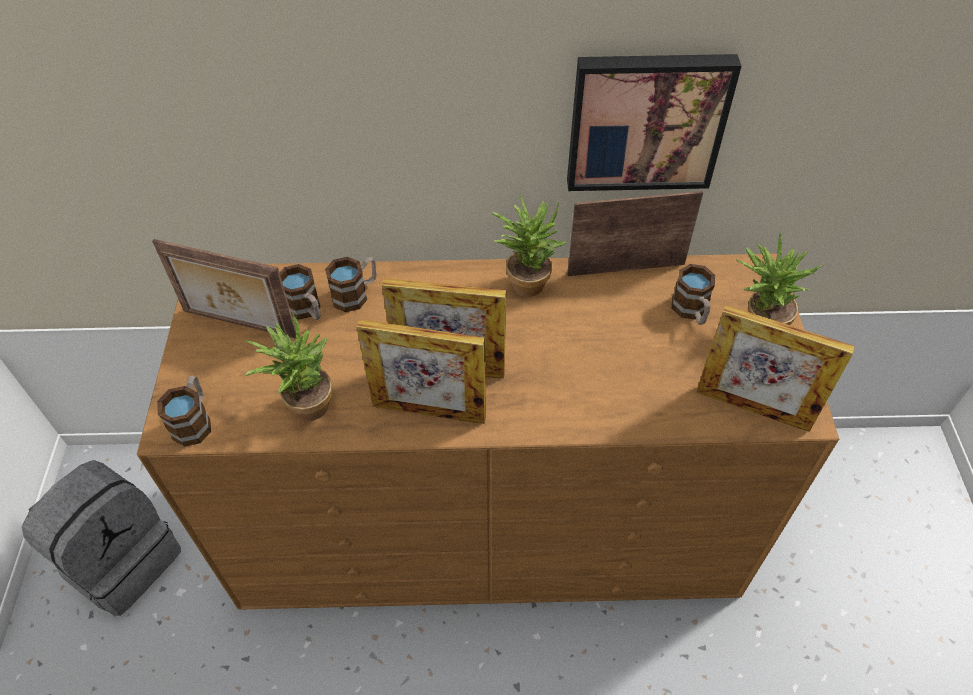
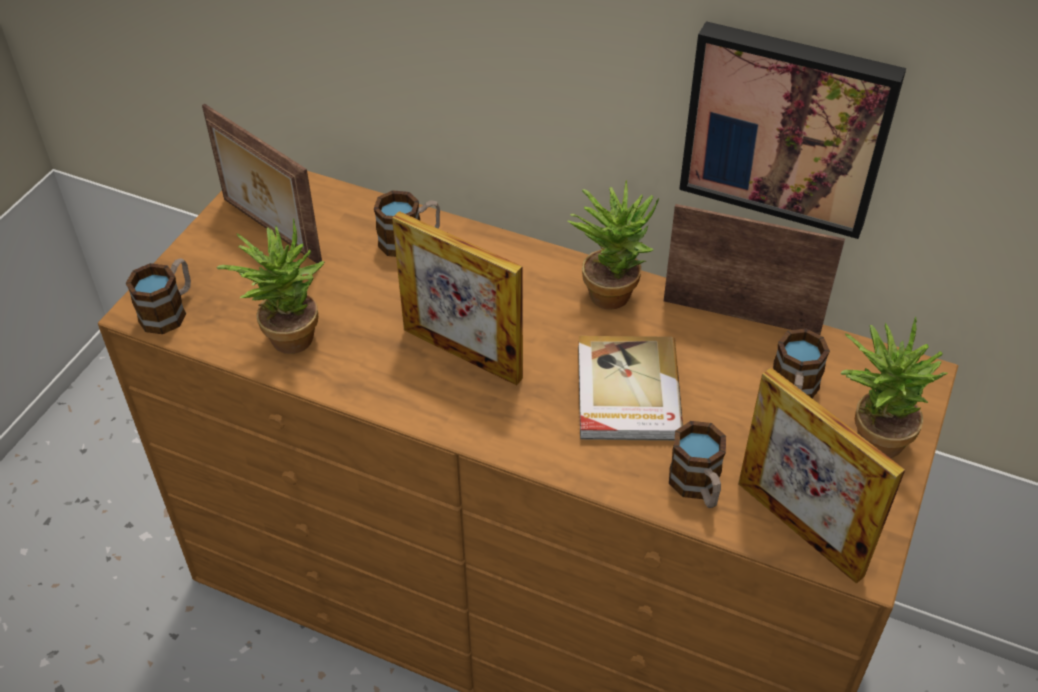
camera: 25 degrees right, 5 degrees down
grey backpack [22,460,181,616] -> none
mug [280,264,321,320] -> mug moved to [669,421,726,508]
picture frame [357,319,486,424] -> none
none -> book [578,336,683,441]

